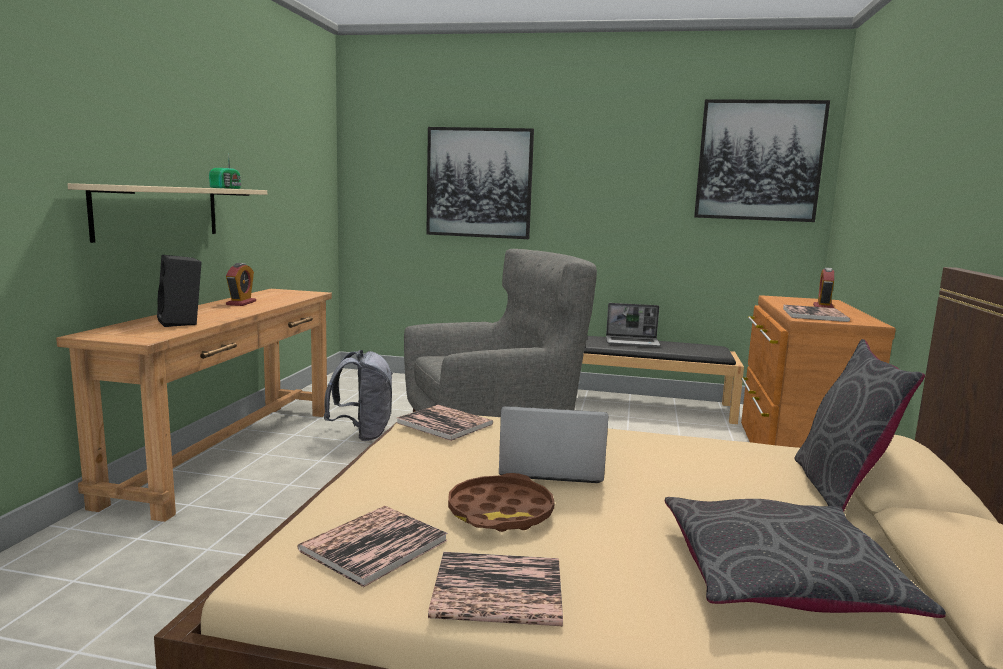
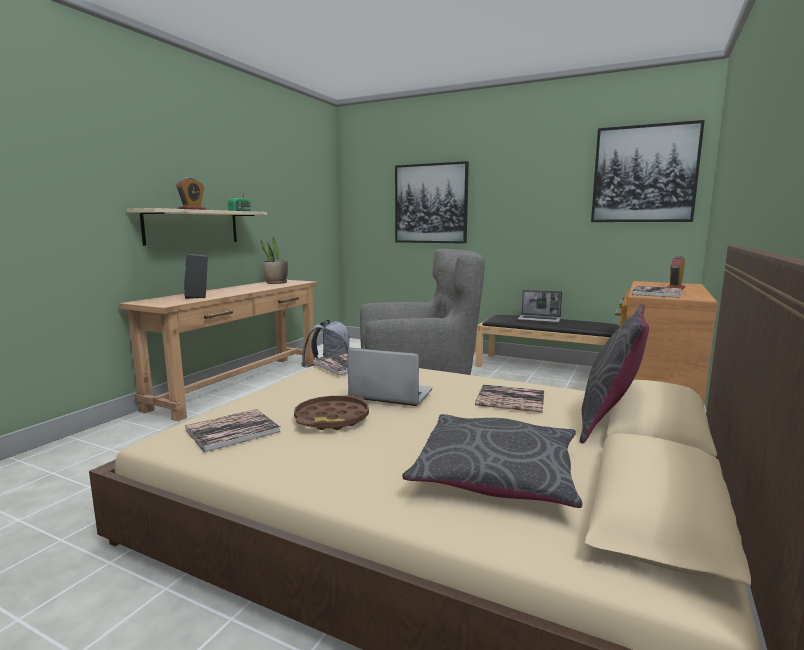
camera: 15 degrees right, 0 degrees up
alarm clock [226,263,256,306] -> alarm clock moved to [176,178,206,210]
book [428,552,563,626] -> book moved to [475,385,544,413]
none -> potted plant [260,237,288,284]

